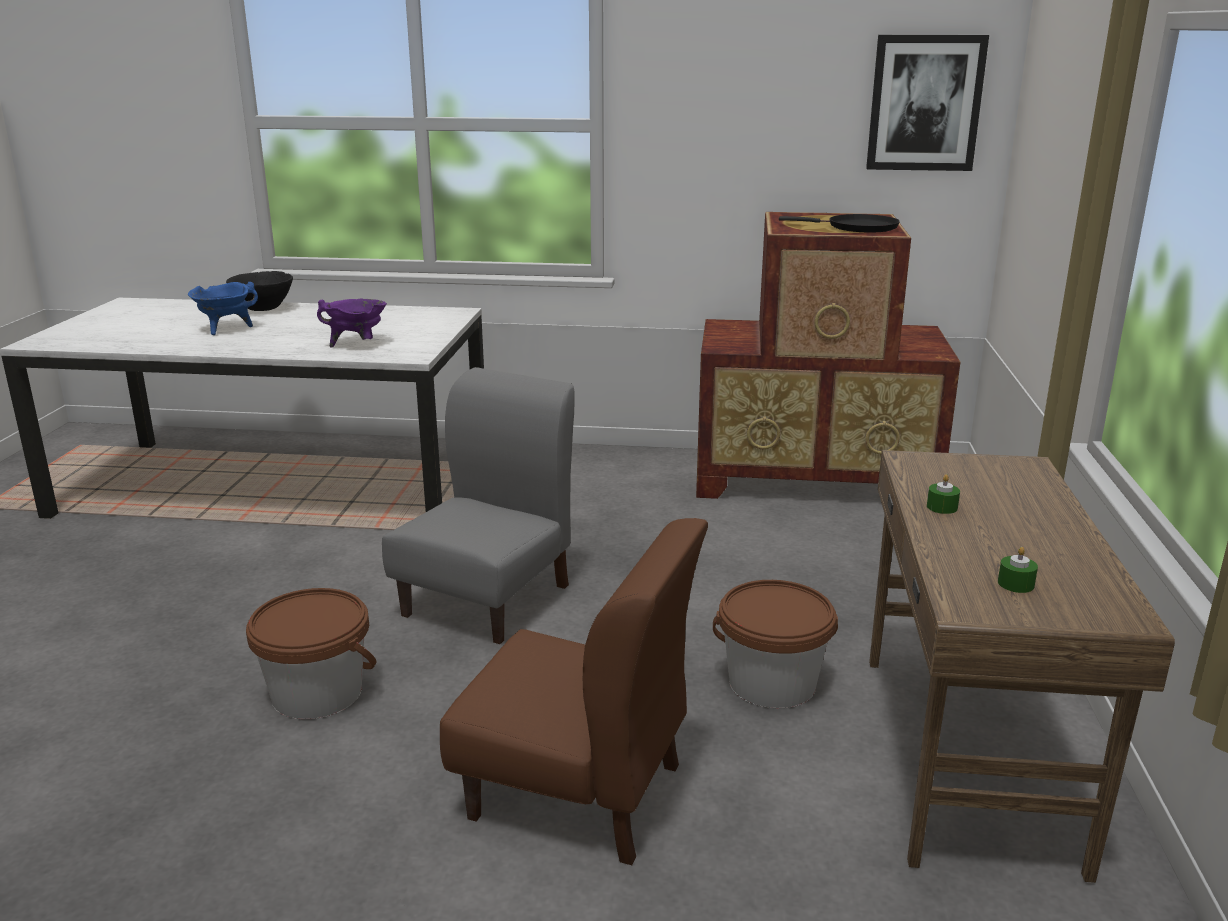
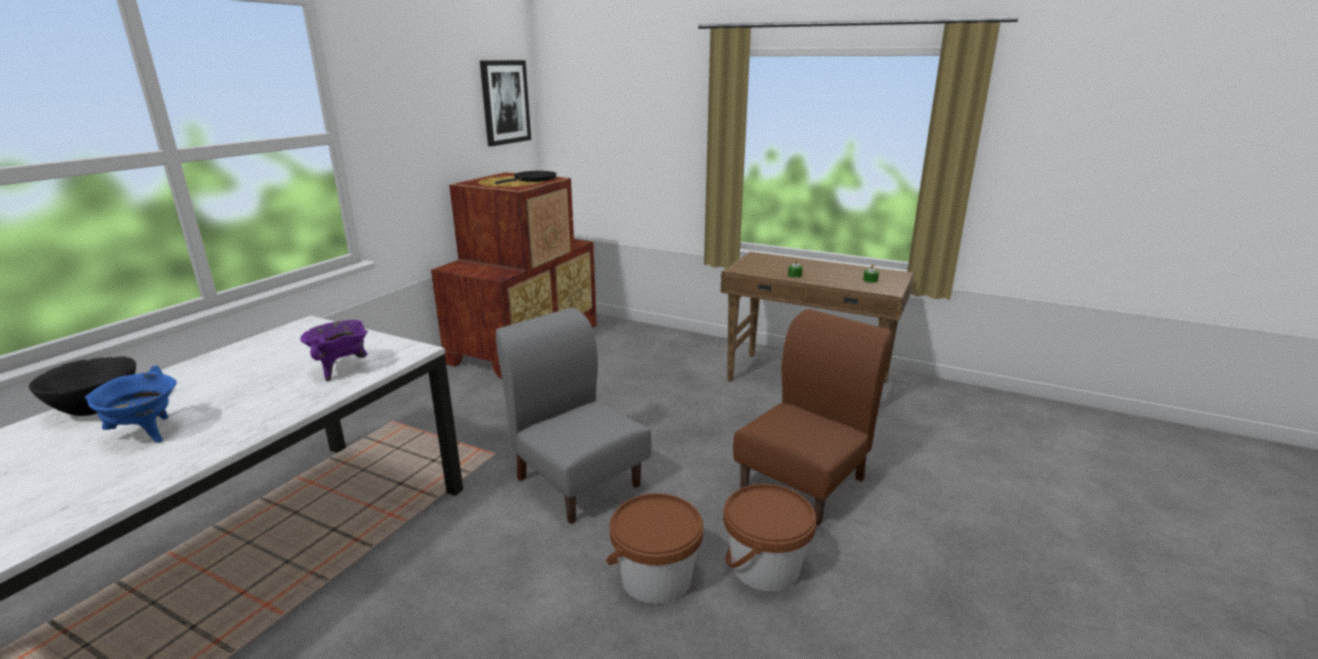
camera: 70 degrees left, 0 degrees up
brown bucket [713,580,838,708] -> brown bucket moved to [723,484,817,591]

